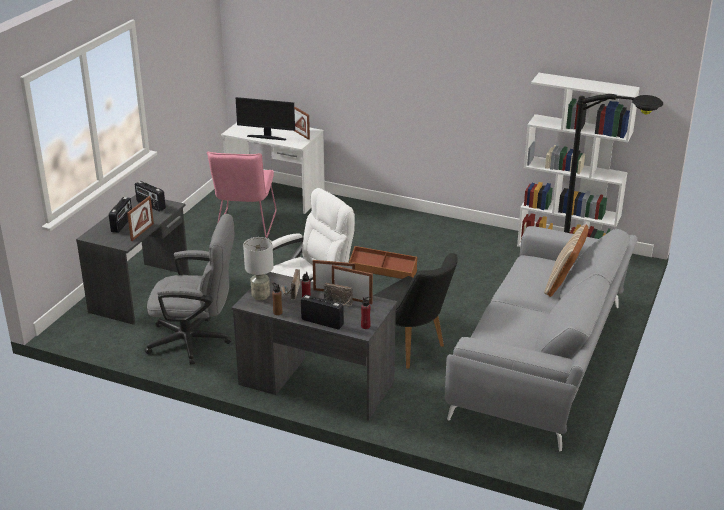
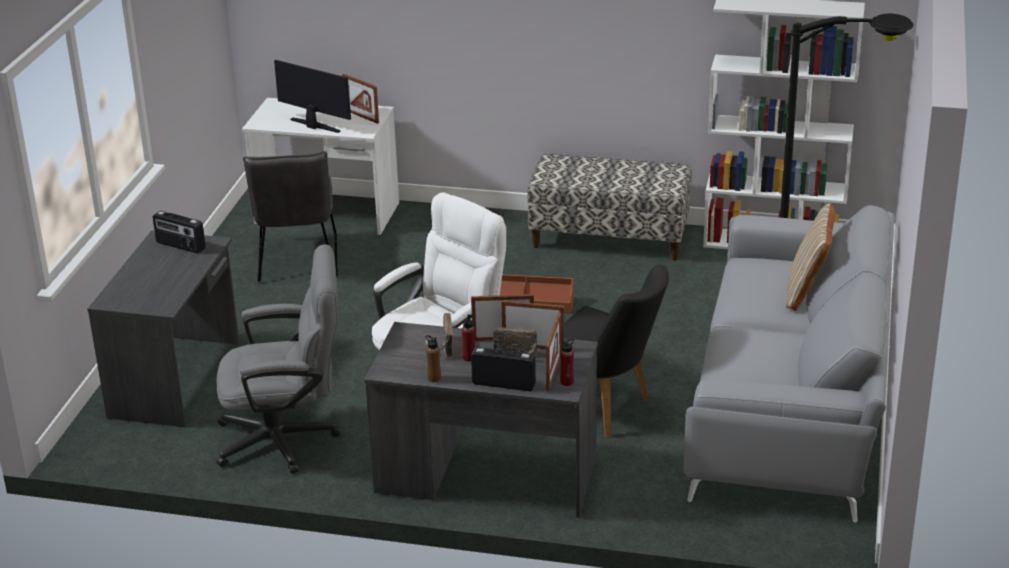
camera: 10 degrees left, 0 degrees up
radio [109,197,132,233] -> none
picture frame [127,196,154,241] -> picture frame moved to [546,313,561,391]
pink chair [207,152,277,238] -> grey chair [243,151,338,282]
monitor [236,97,295,140] -> monitor turned 150 degrees counterclockwise [274,60,351,133]
grey table lamp [243,237,274,300] -> none
none -> bench [527,154,692,260]

